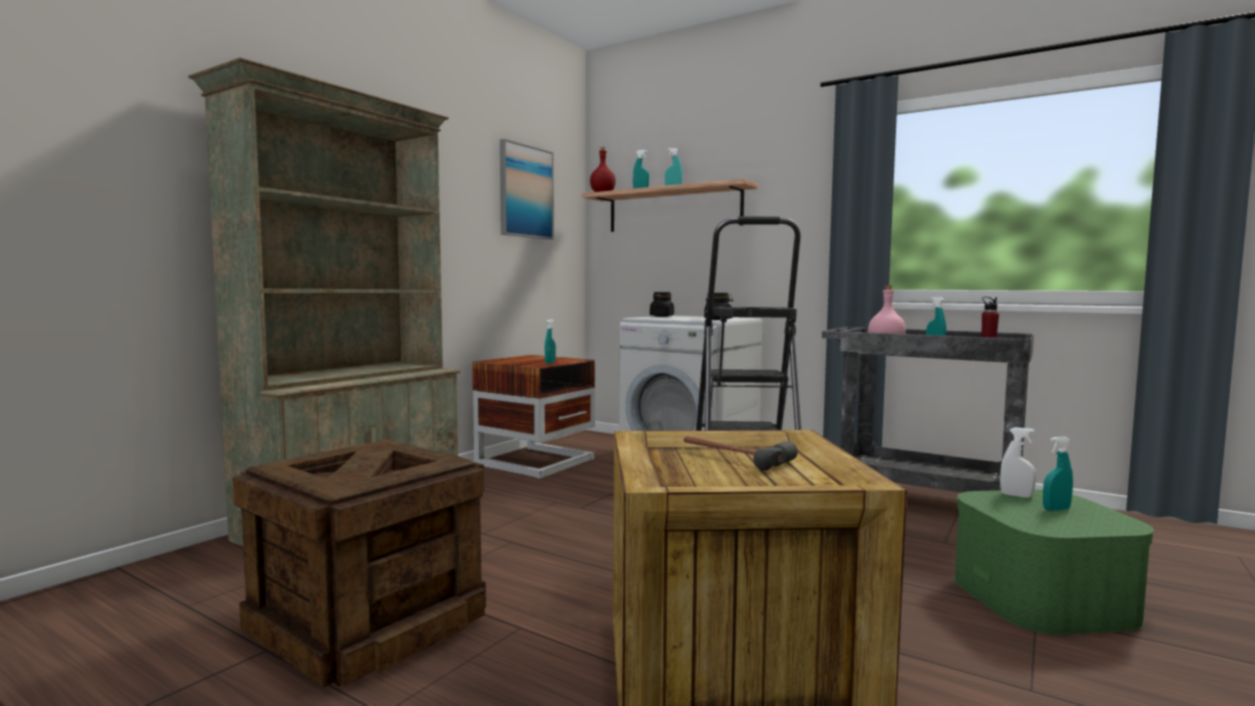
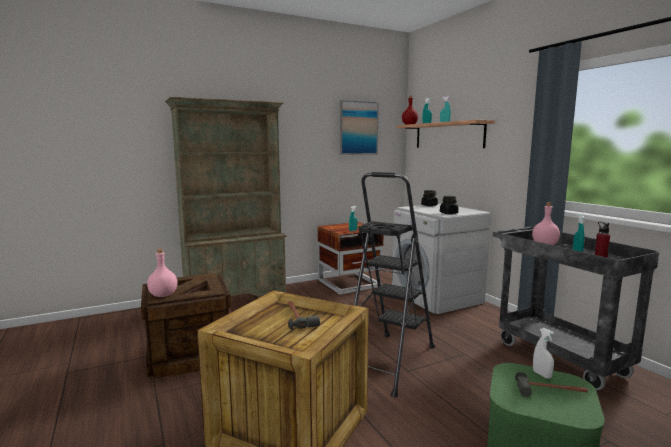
camera: 30 degrees right, 5 degrees up
turquoise spray bottle [1043,437,1073,511] -> hammer [515,372,588,397]
none -> pink bottle [147,249,177,297]

